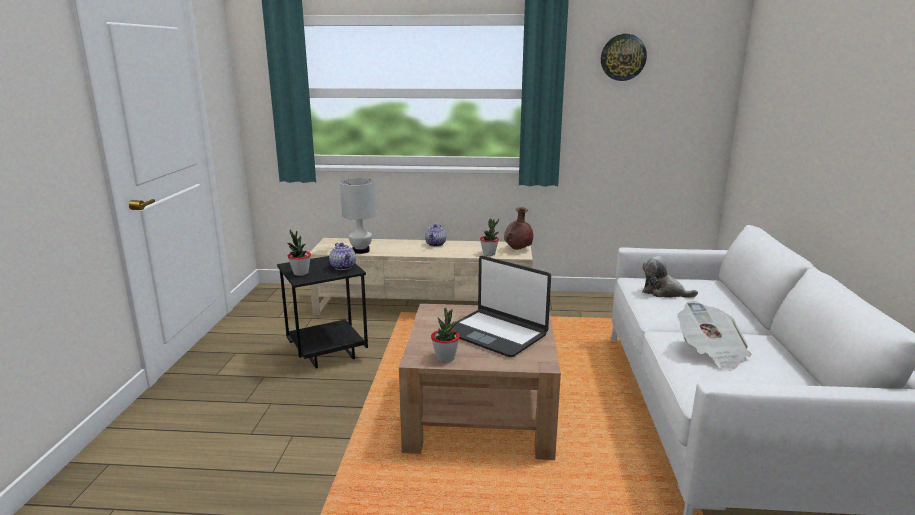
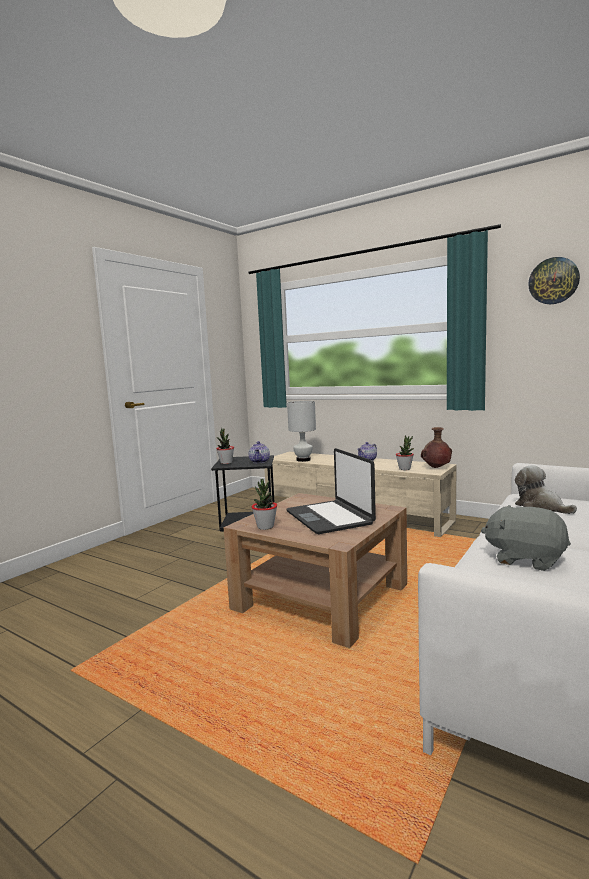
camera: 30 degrees right, 10 degrees down
newspaper [677,301,752,371] -> grey plush toy [481,505,571,571]

